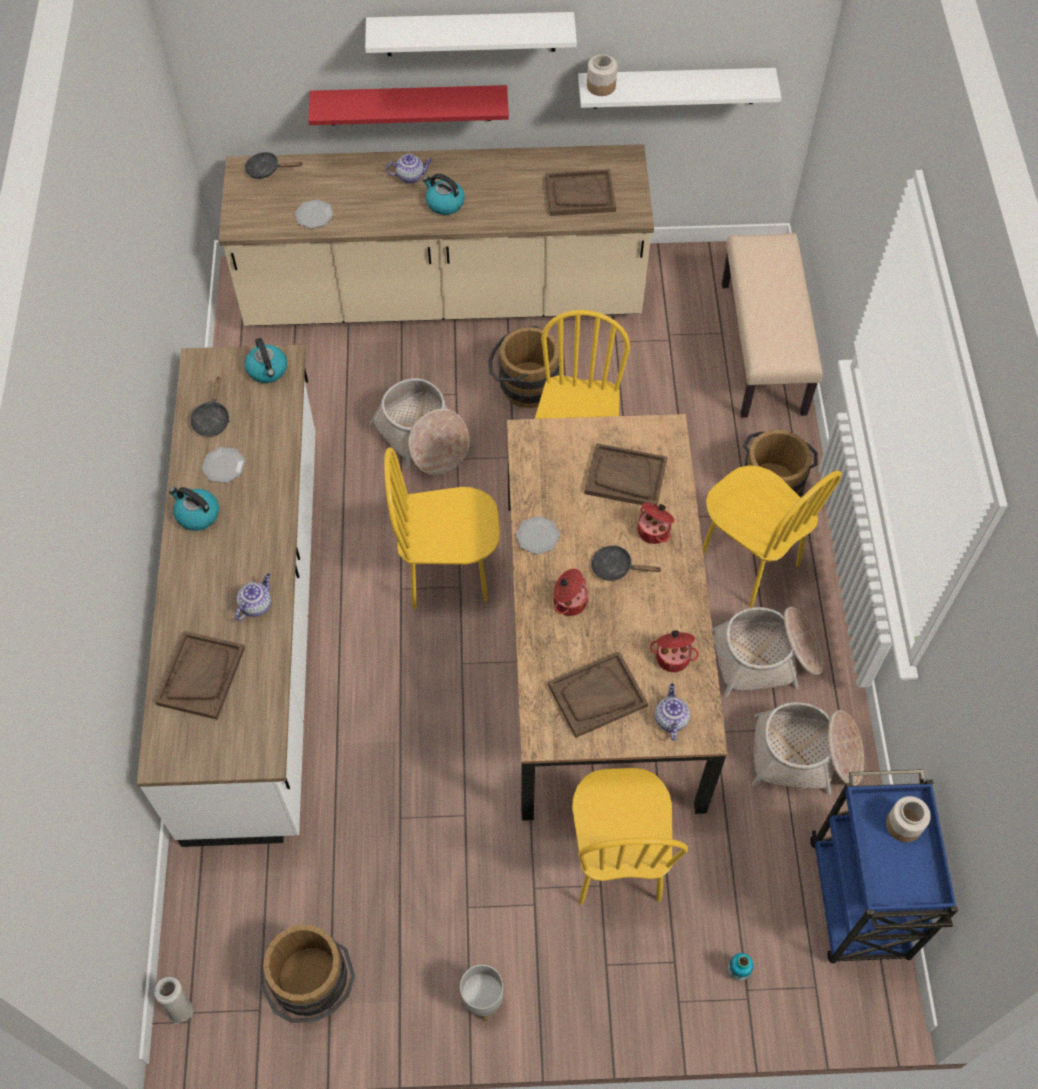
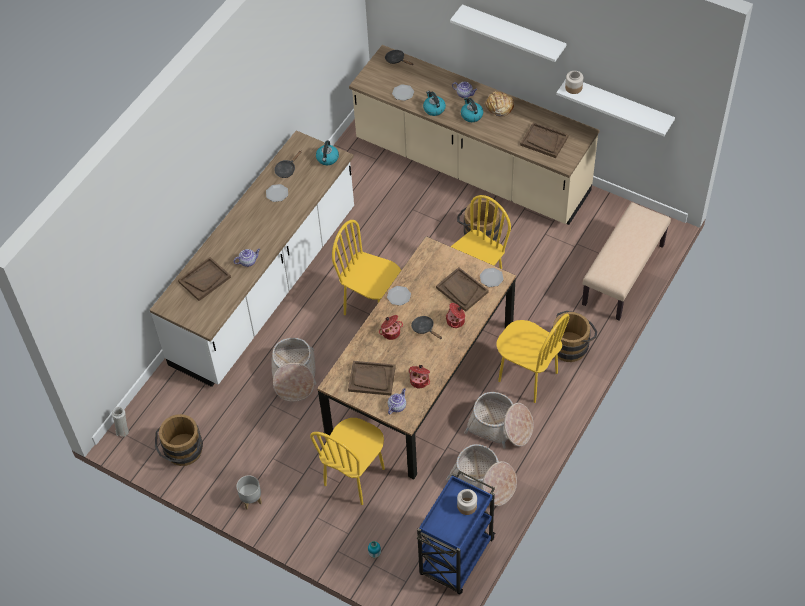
camera: 35 degrees right, 5 degrees down
kettle [169,487,219,531] -> kettle moved to [423,91,446,116]
red shelf [308,85,509,126] -> none
basket [369,378,470,476] -> basket moved to [271,338,317,402]
yellow chair [702,465,842,607] -> yellow chair turned 45 degrees counterclockwise [496,314,569,403]
none -> plate [480,268,504,287]
none -> bread [485,91,514,117]

